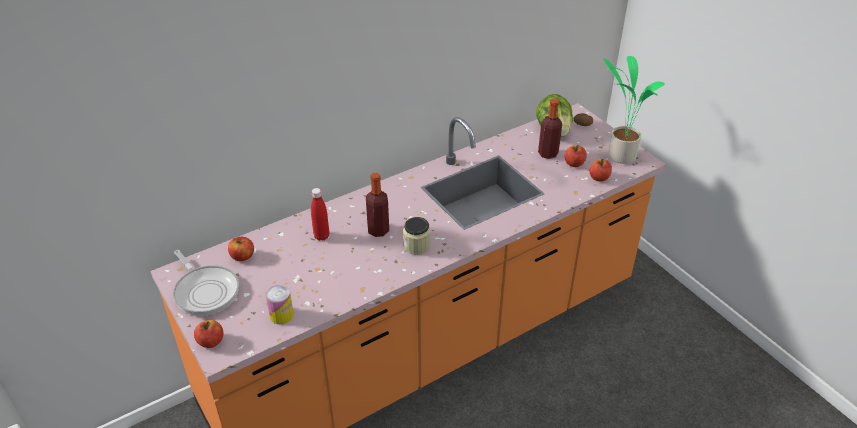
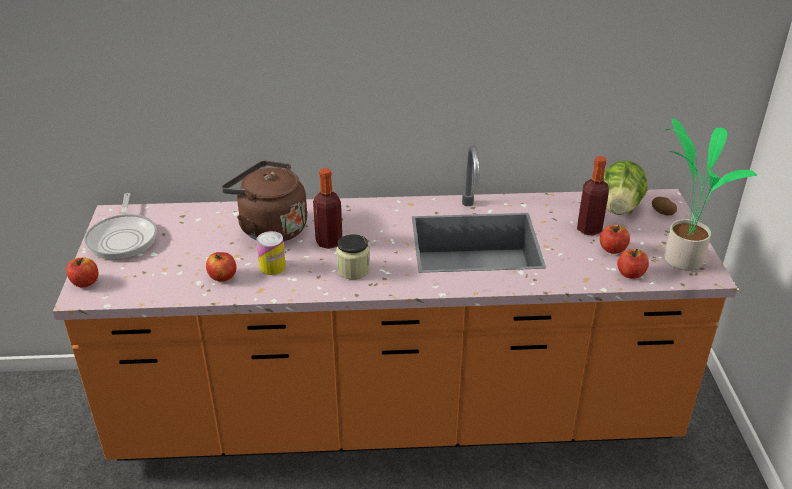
camera: 30 degrees right, 5 degrees down
apple [228,237,254,261] -> apple moved to [206,252,237,282]
can [265,285,294,324] -> can moved to [256,231,286,275]
red bottle [311,188,329,241] -> brown kettle [222,160,307,242]

